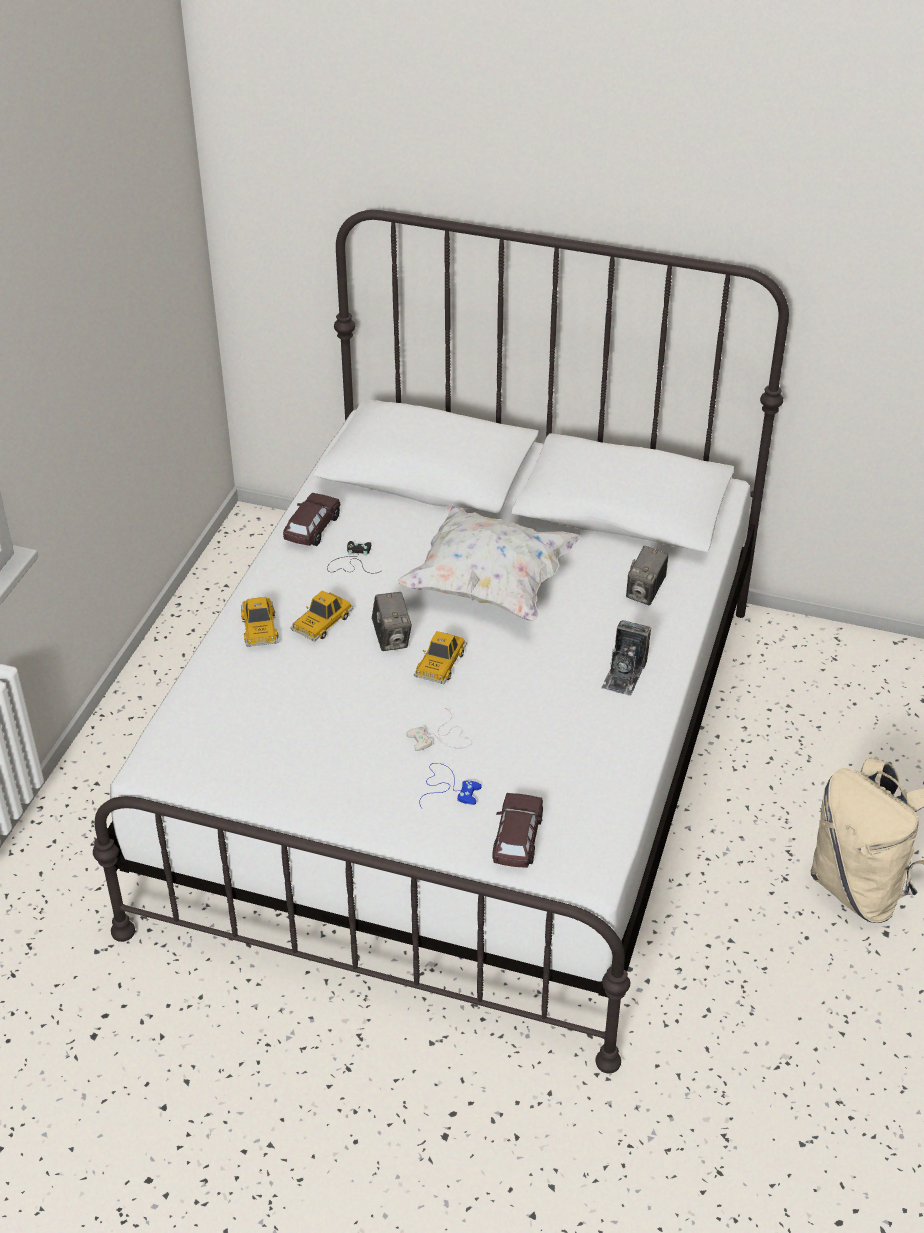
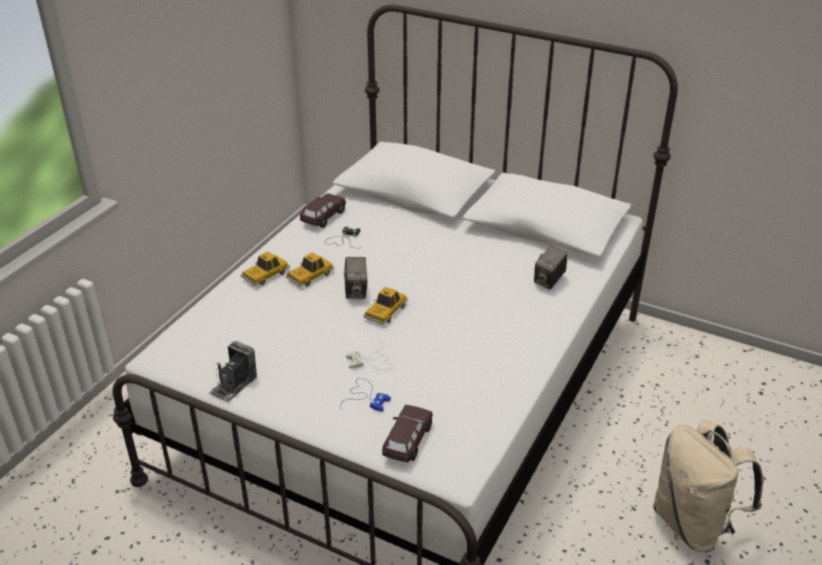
camera: 10 degrees right, 5 degrees down
toy car [241,597,279,647] -> toy car turned 45 degrees clockwise [241,251,290,286]
white pillow [398,505,582,621] -> none
camera [601,620,651,696] -> camera moved to [209,341,257,402]

